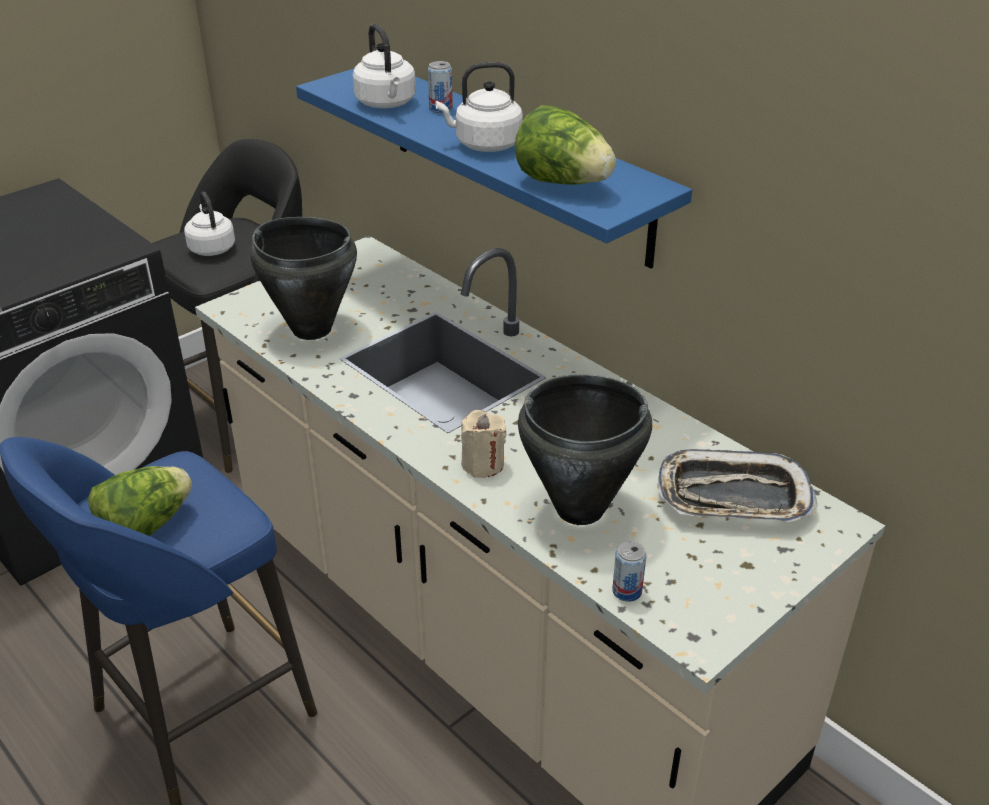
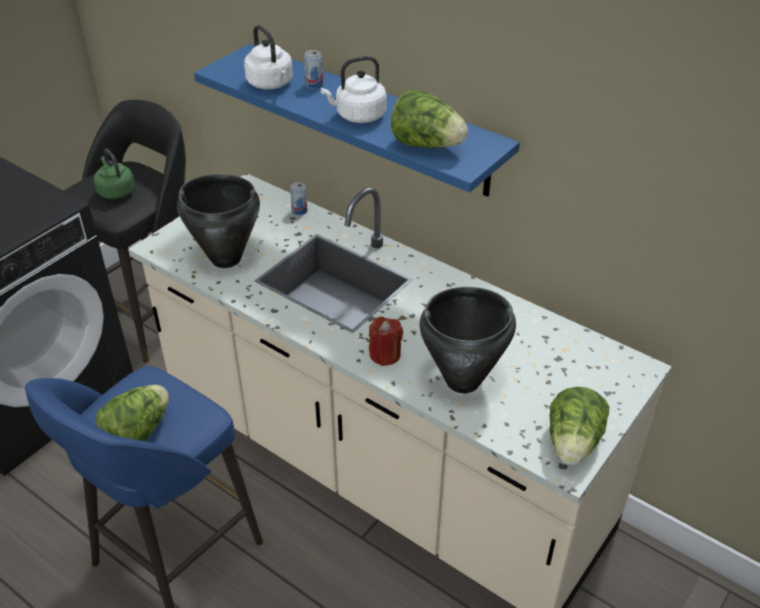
camera: 10 degrees left, 5 degrees up
white kettle [184,192,235,256] -> green kettle [94,149,135,199]
beige candle [461,410,506,478] -> red candle [369,317,403,366]
can [612,541,646,602] -> can moved to [290,182,308,215]
tray [657,449,818,522] -> none
none -> lettuce [550,387,609,465]

